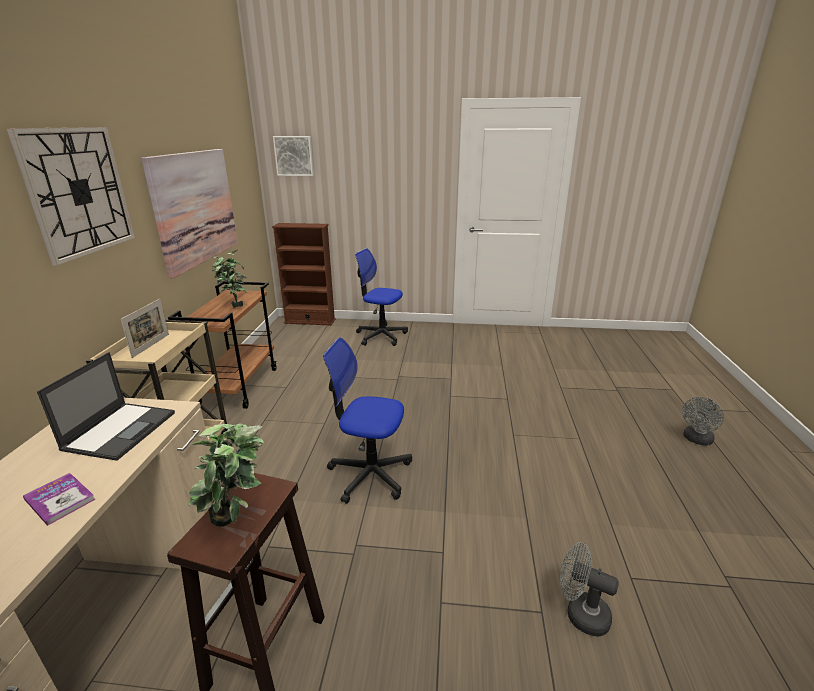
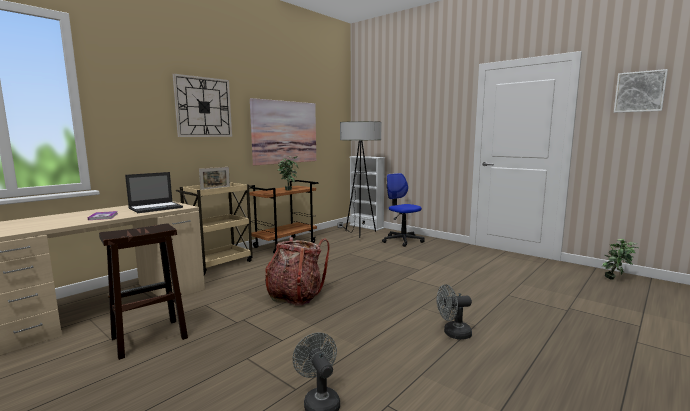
camera: 35 degrees right, 15 degrees down
potted plant [188,424,264,527] -> potted plant moved to [602,239,638,280]
brown bookcase [272,223,335,325] -> white bookcase [349,156,385,231]
picture [273,136,314,176] -> picture moved to [614,69,668,113]
office chair [323,338,412,504] -> backpack [265,237,330,306]
grey fan [682,397,724,446] -> grey fan moved to [437,284,472,340]
none -> floor lamp [338,121,381,238]

